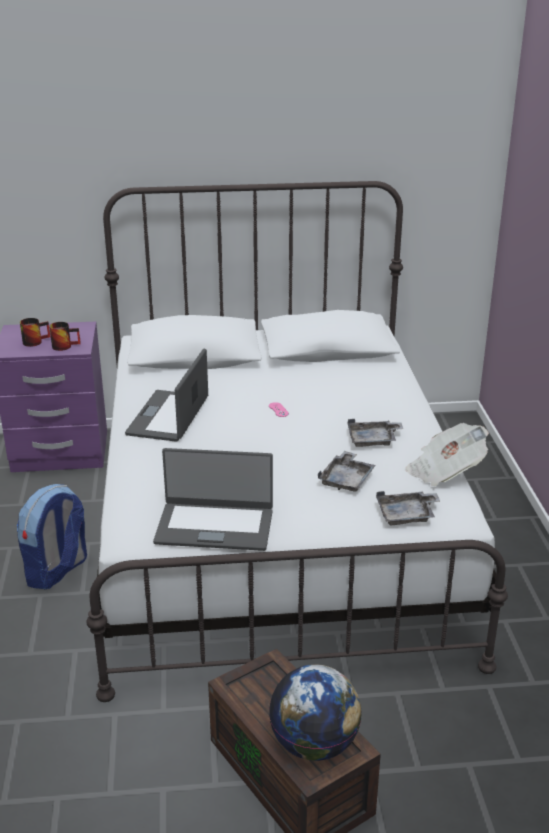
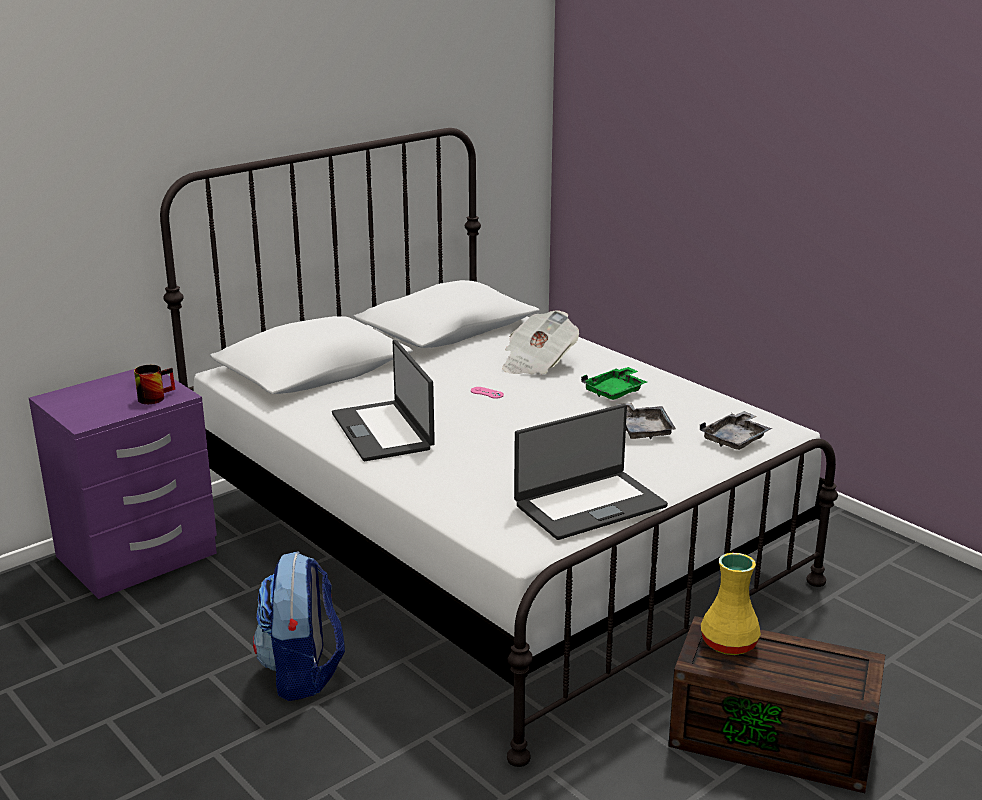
camera: 35 degrees left, 5 degrees down
mug [20,318,50,347] -> none
globe [269,664,362,761] -> none
grey tray [348,419,403,447] -> green tray [581,367,647,400]
newspaper [406,423,489,486] -> newspaper moved to [502,310,579,375]
none -> yellow vase [701,553,761,655]

